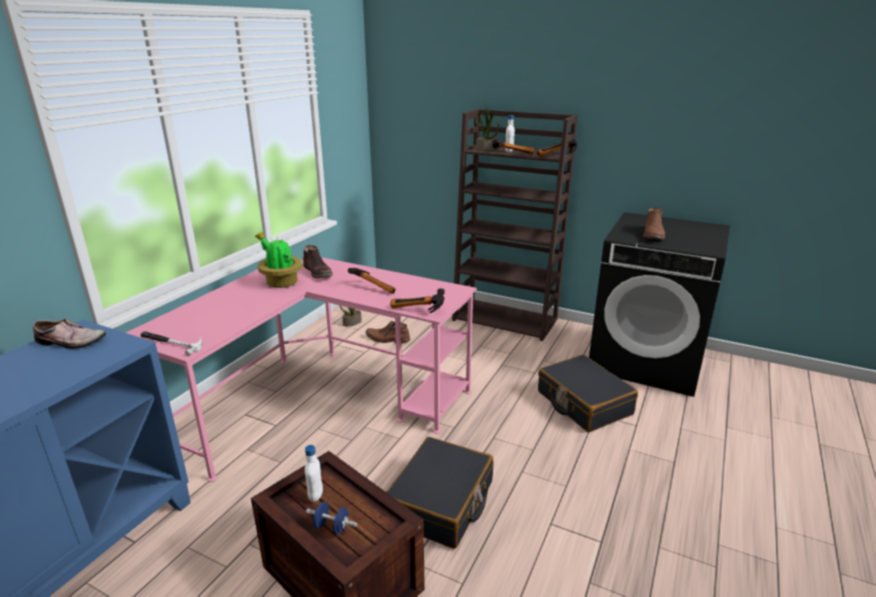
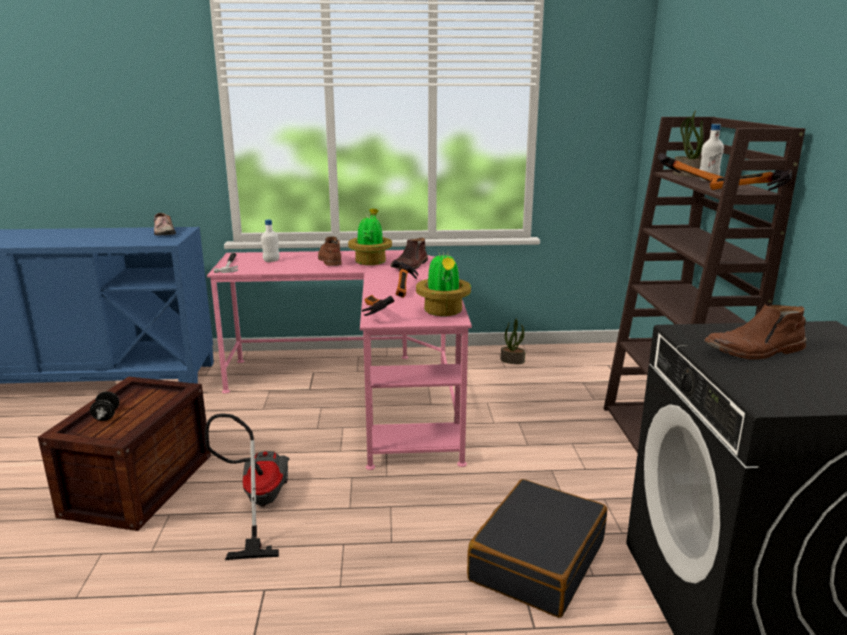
camera: 60 degrees right, 5 degrees down
white bottle [305,445,323,502] -> white bottle moved to [261,219,280,262]
blue dumbbell [306,502,357,535] -> black dumbbell [90,391,119,421]
brown boot [365,321,410,344] -> brown boot moved to [318,236,342,266]
black suitcase [386,437,494,549] -> vacuum cleaner [205,414,289,560]
none -> potted plant [416,250,471,316]

